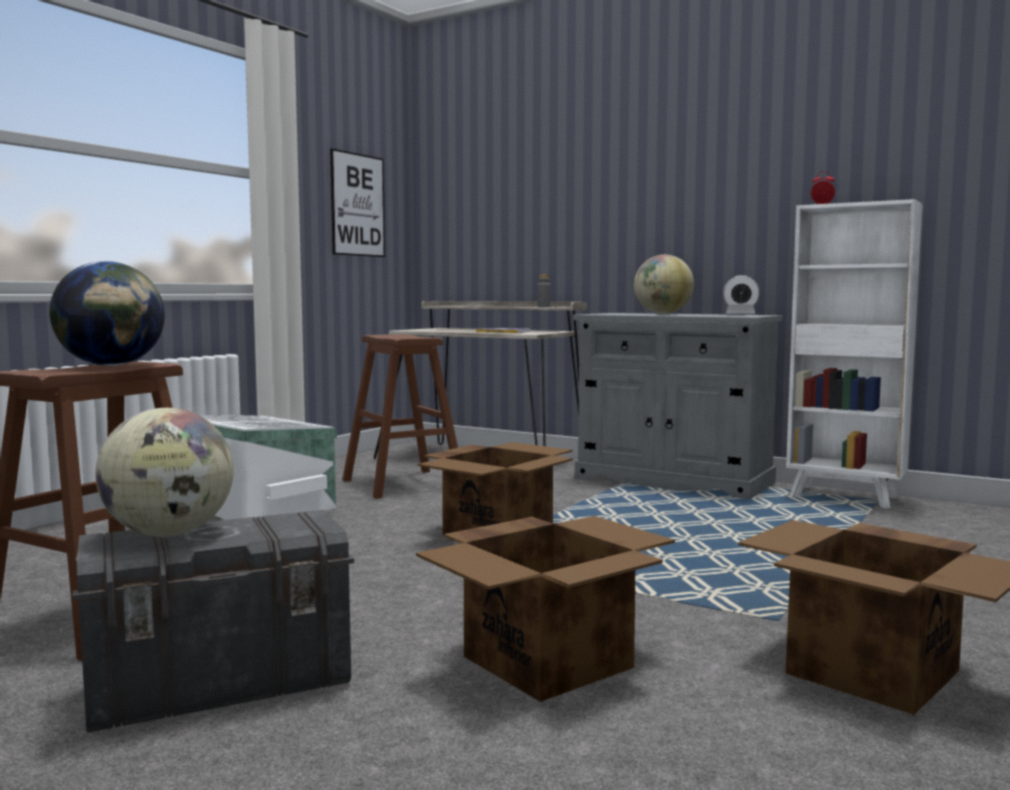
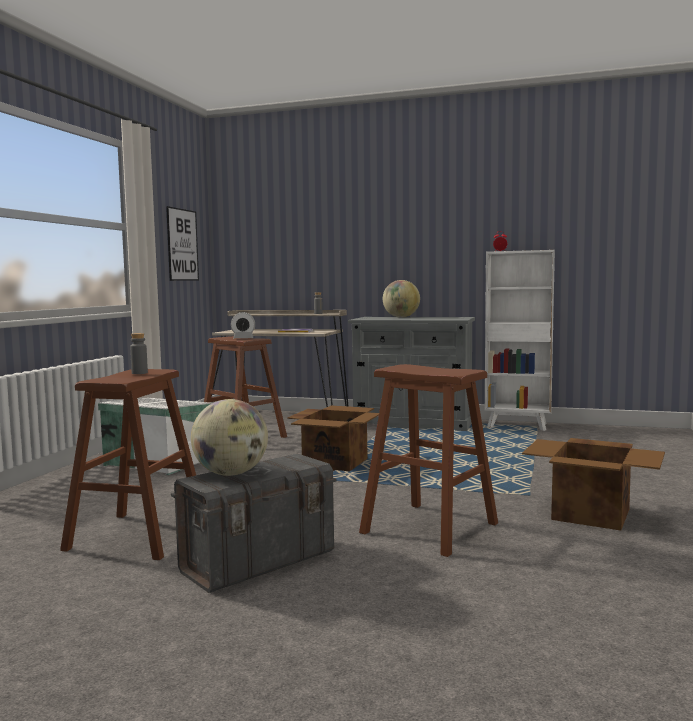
camera: 15 degrees left, 0 degrees up
globe [50,261,165,366] -> grey bottle [130,333,148,374]
cardboard box [416,516,675,702] -> brown stool [359,364,498,557]
alarm clock [723,275,760,314] -> alarm clock moved to [231,312,255,338]

